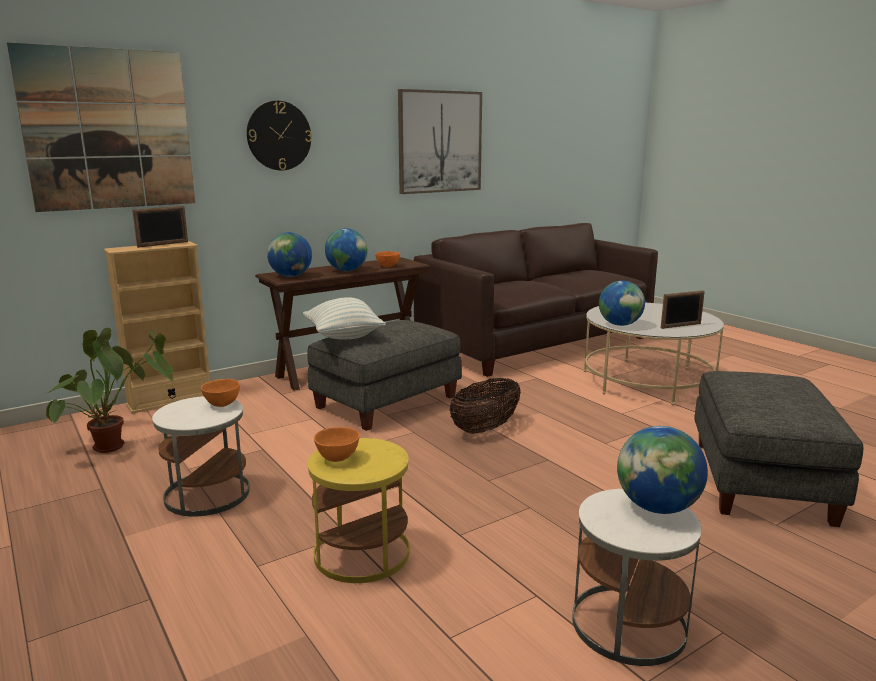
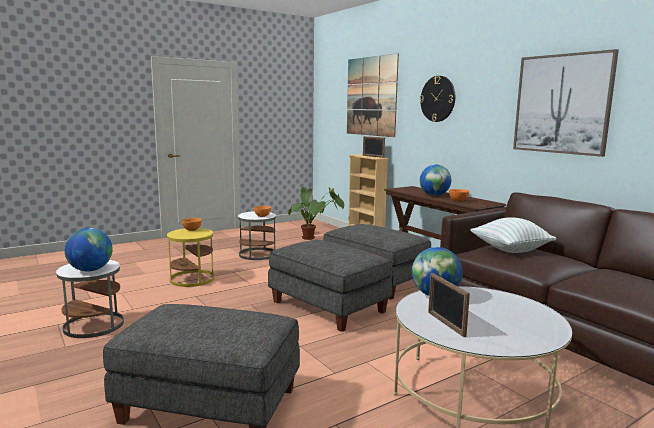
camera: 90 degrees right, 5 degrees down
globe [267,232,312,277] -> none
pillow [303,297,386,339] -> pillow moved to [470,217,556,253]
basket [450,378,521,434] -> grey ottoman [268,240,392,332]

